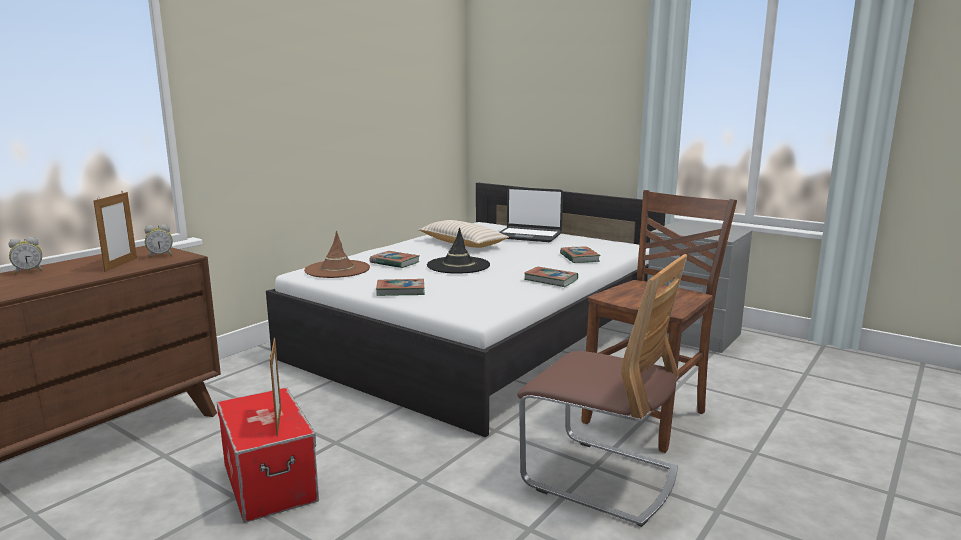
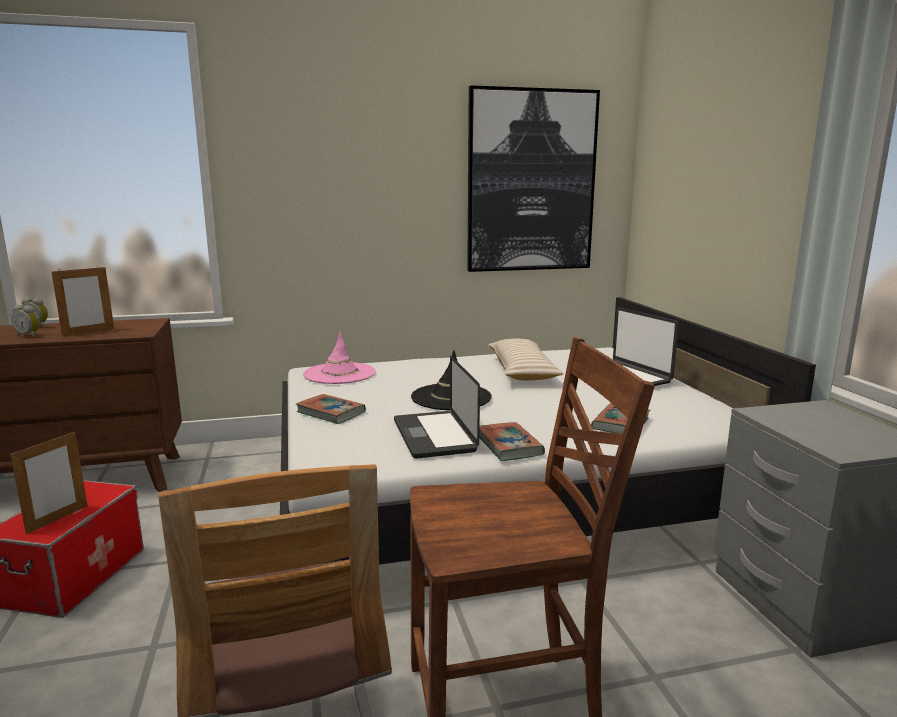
camera: 40 degrees right, 0 degrees up
alarm clock [145,224,173,258] -> alarm clock moved to [12,305,40,337]
brown hat [304,231,370,278] -> pink hat [303,332,376,384]
book [370,251,420,268] -> none
none -> laptop [394,356,480,459]
none -> picture [467,85,600,272]

